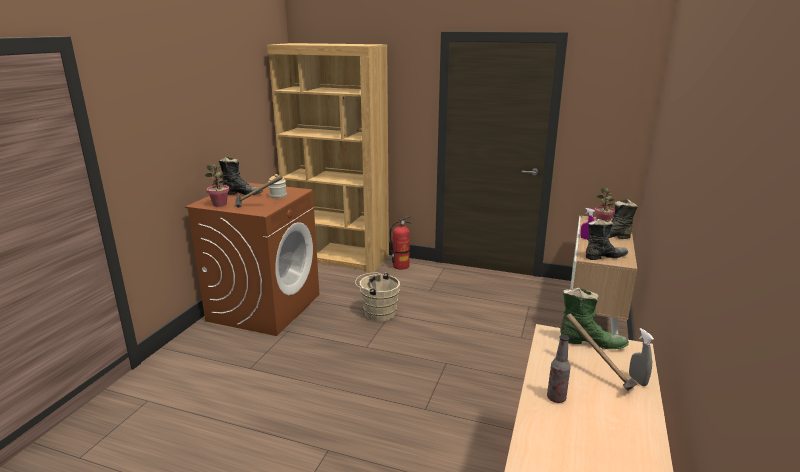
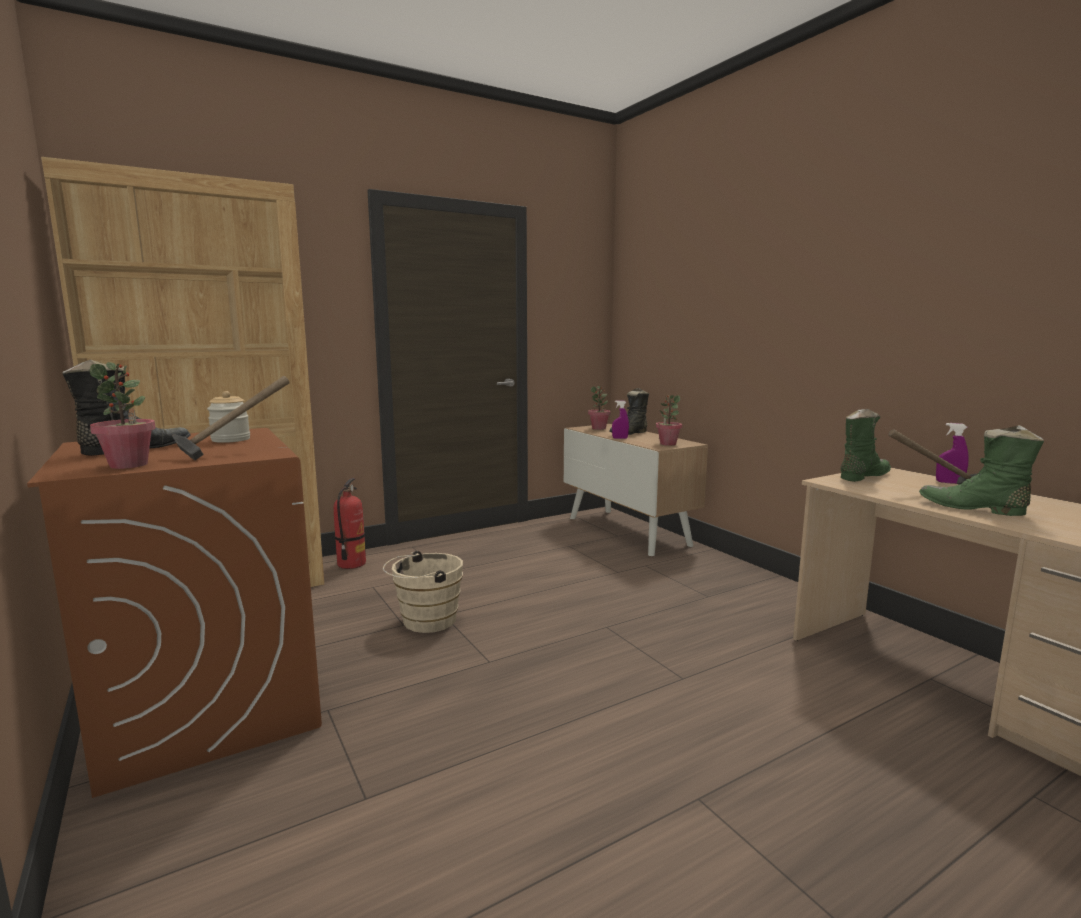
camera: 50 degrees left, 10 degrees down
bottle [547,335,571,403] -> green boot [919,425,1044,516]
black boot [586,219,628,260] -> potted plant [656,395,682,446]
grey spray bottle [629,328,654,386] -> purple spray bottle [936,423,969,484]

